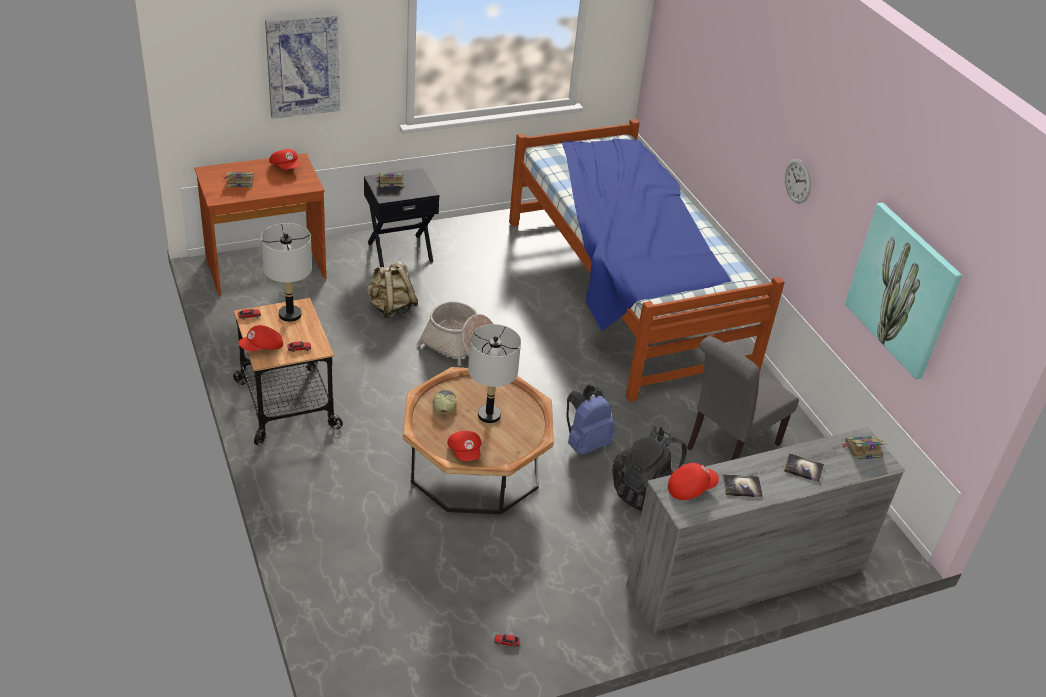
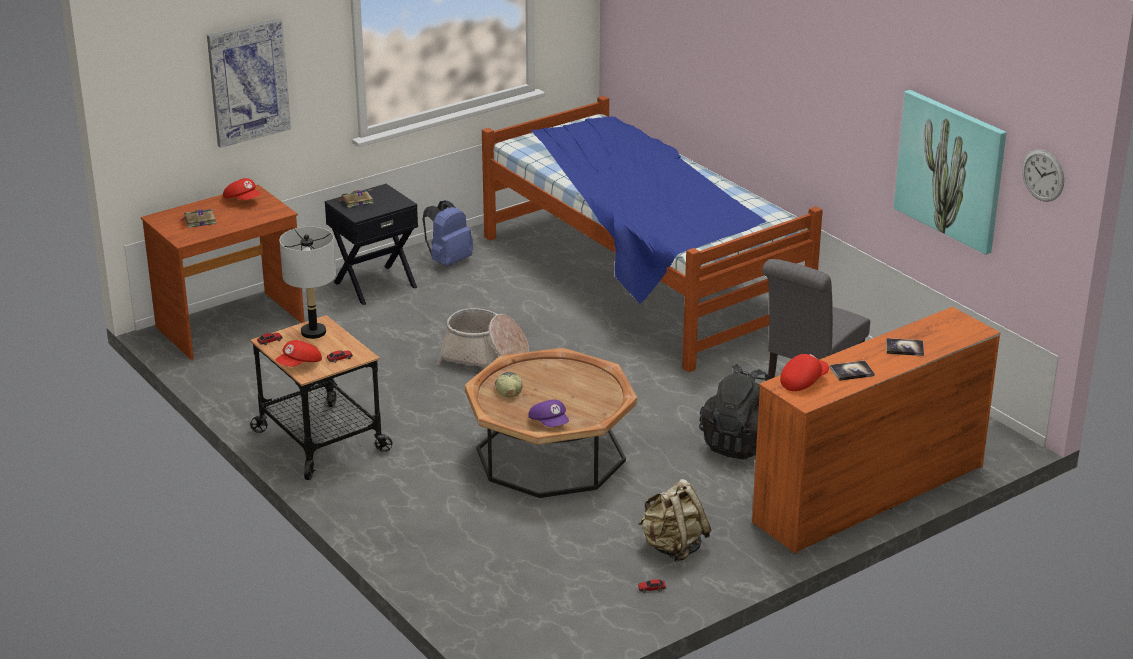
camera: 10 degrees left, 10 degrees down
beige backpack [367,261,418,318] -> beige backpack moved to [638,479,711,562]
red cap [447,431,482,461] -> purple cap [528,399,569,427]
grey table lamp [468,324,521,423] -> none
blue backpack [566,385,615,455] -> blue backpack moved to [423,200,473,266]
grey dresser [626,427,905,634] -> orange dresser [752,307,1001,554]
wall clock [785,159,811,204] -> wall clock moved to [1022,149,1064,202]
book [842,436,887,460] -> none

